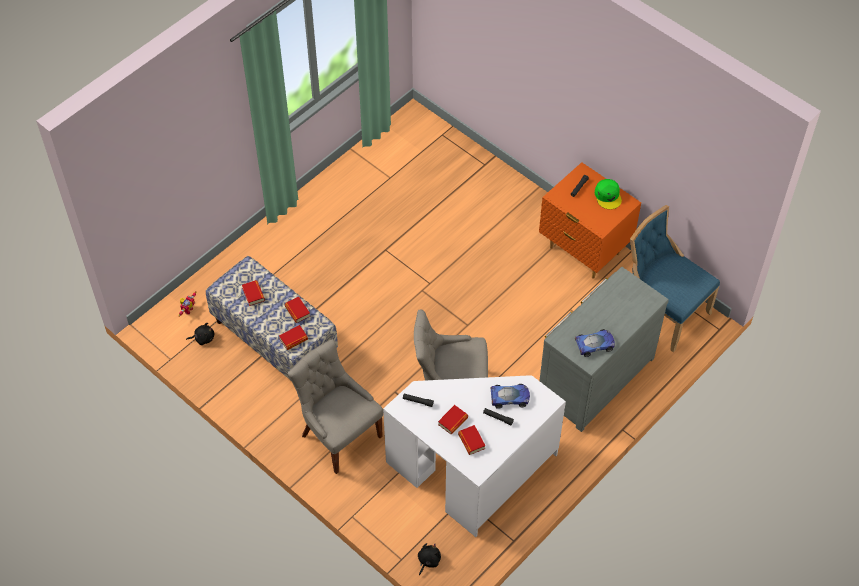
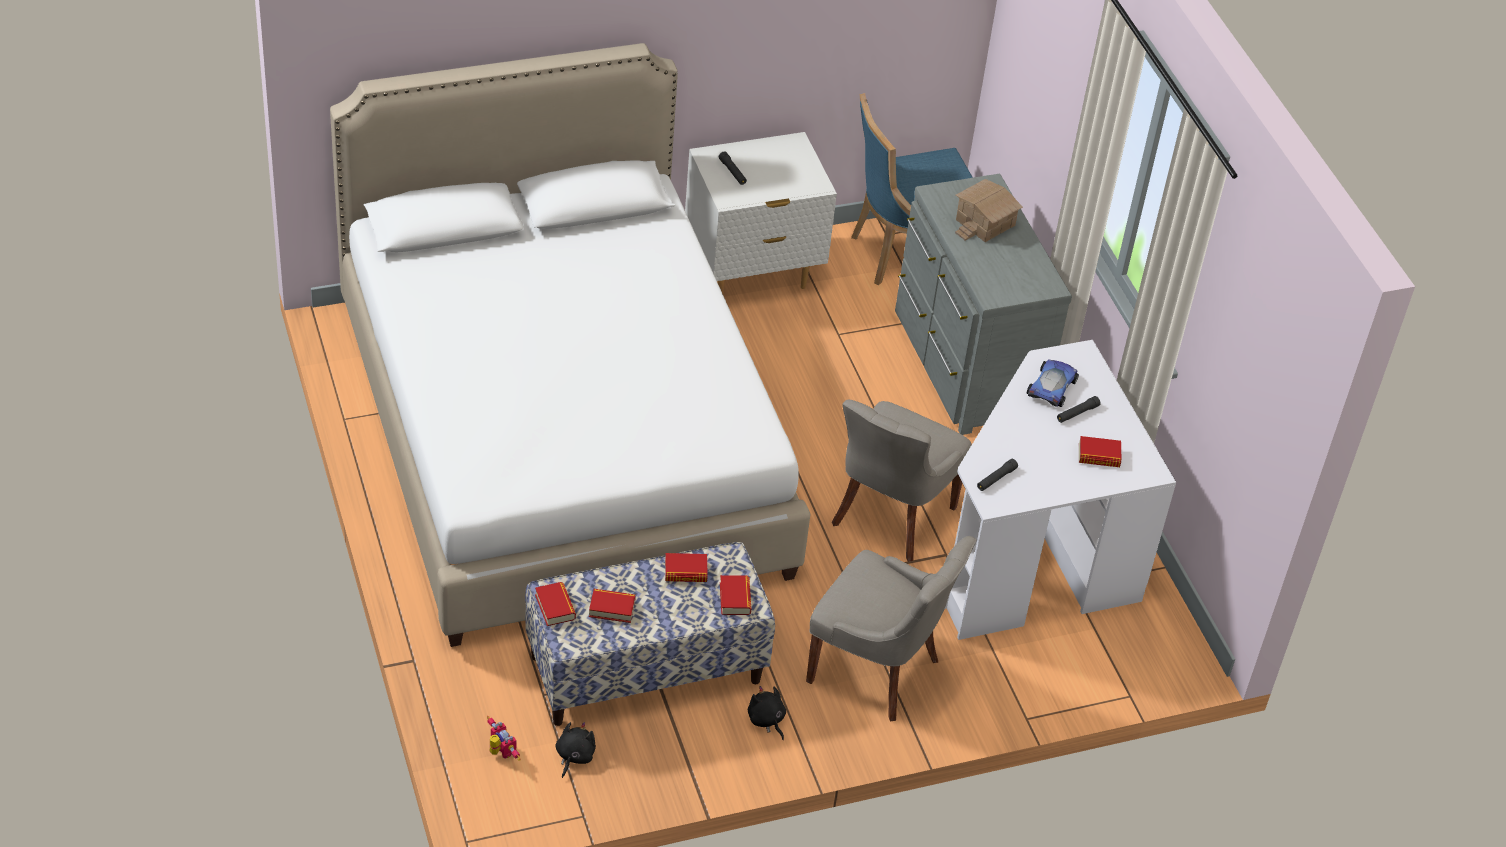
camera: 65 degrees left, 10 degrees down
grey chair [288,339,383,474] -> grey chair turned 135 degrees counterclockwise [806,536,976,721]
black plush toy [418,543,441,575] -> black plush toy moved to [748,686,786,740]
book [438,405,468,434] -> book moved to [535,582,576,626]
orange nightstand [539,162,641,279] -> white nightstand [685,132,837,294]
toy car [574,329,615,357] -> none
green cap [595,179,622,209] -> none
none -> white bed [330,43,811,647]
none -> toy house [955,179,1023,242]

